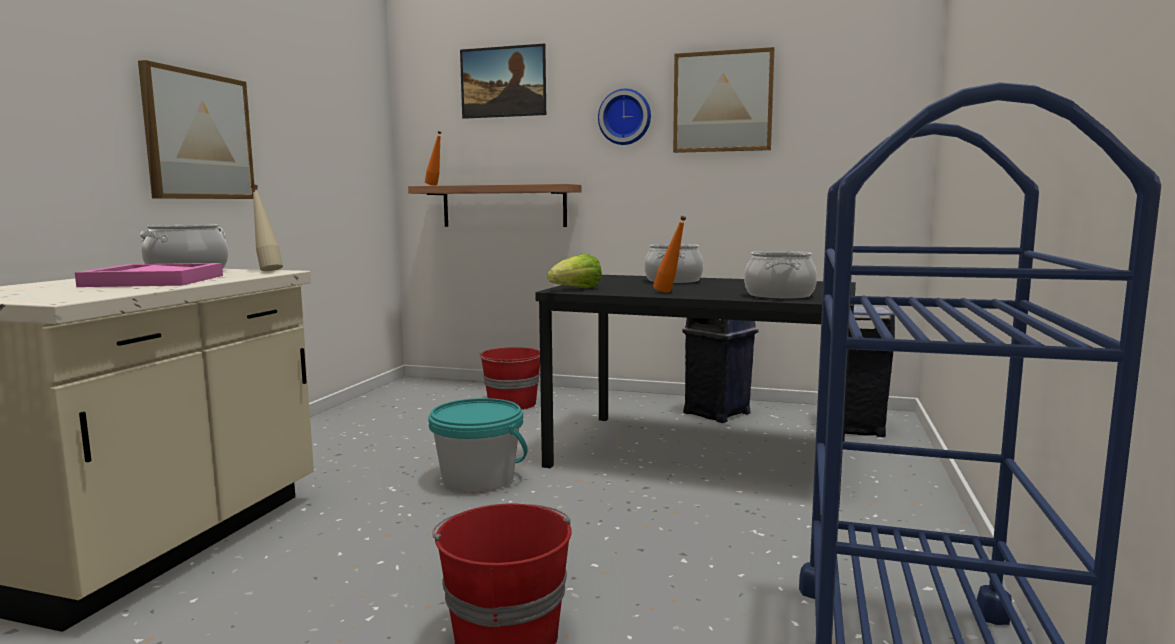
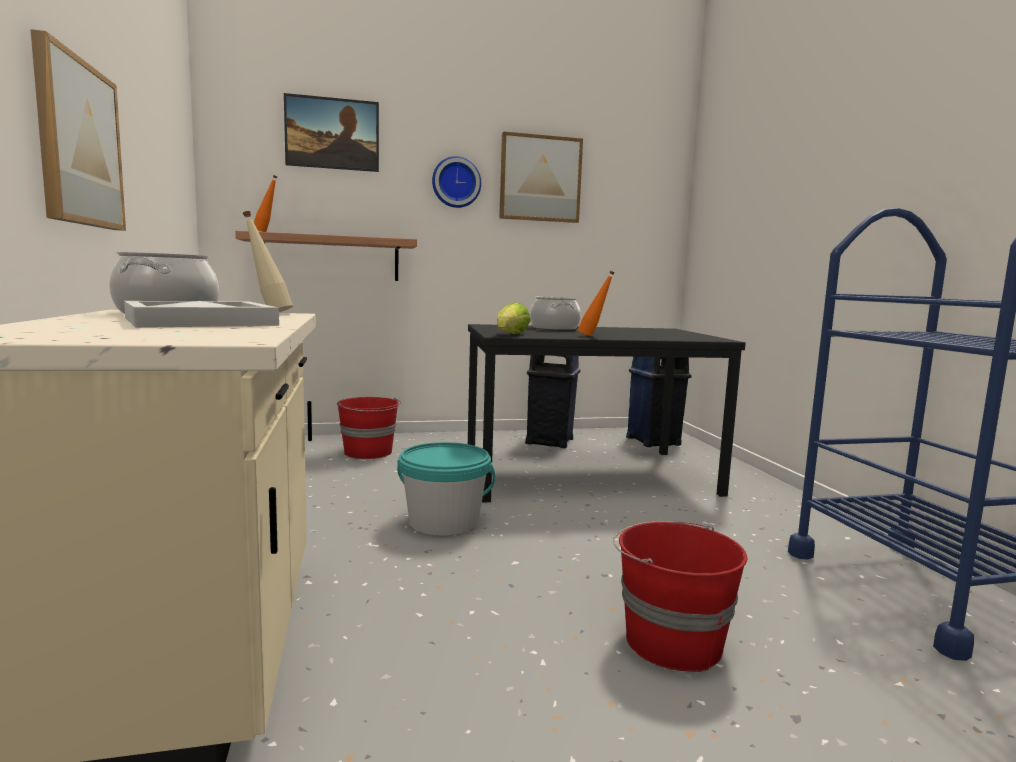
camera: 30 degrees left, 0 degrees up
pink tray [75,263,223,287] -> white tray [124,301,279,328]
cooking pot [744,251,817,299] -> none

